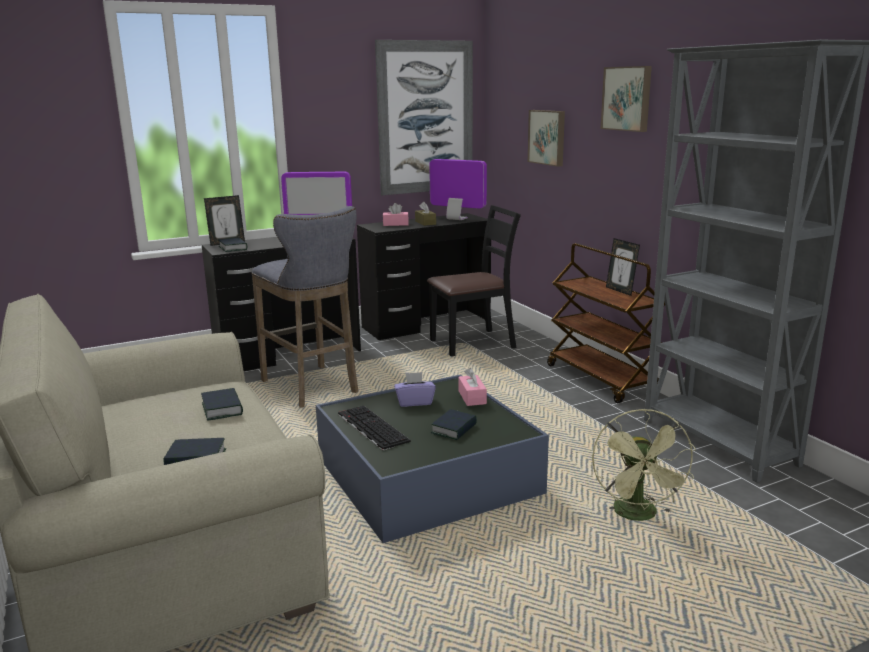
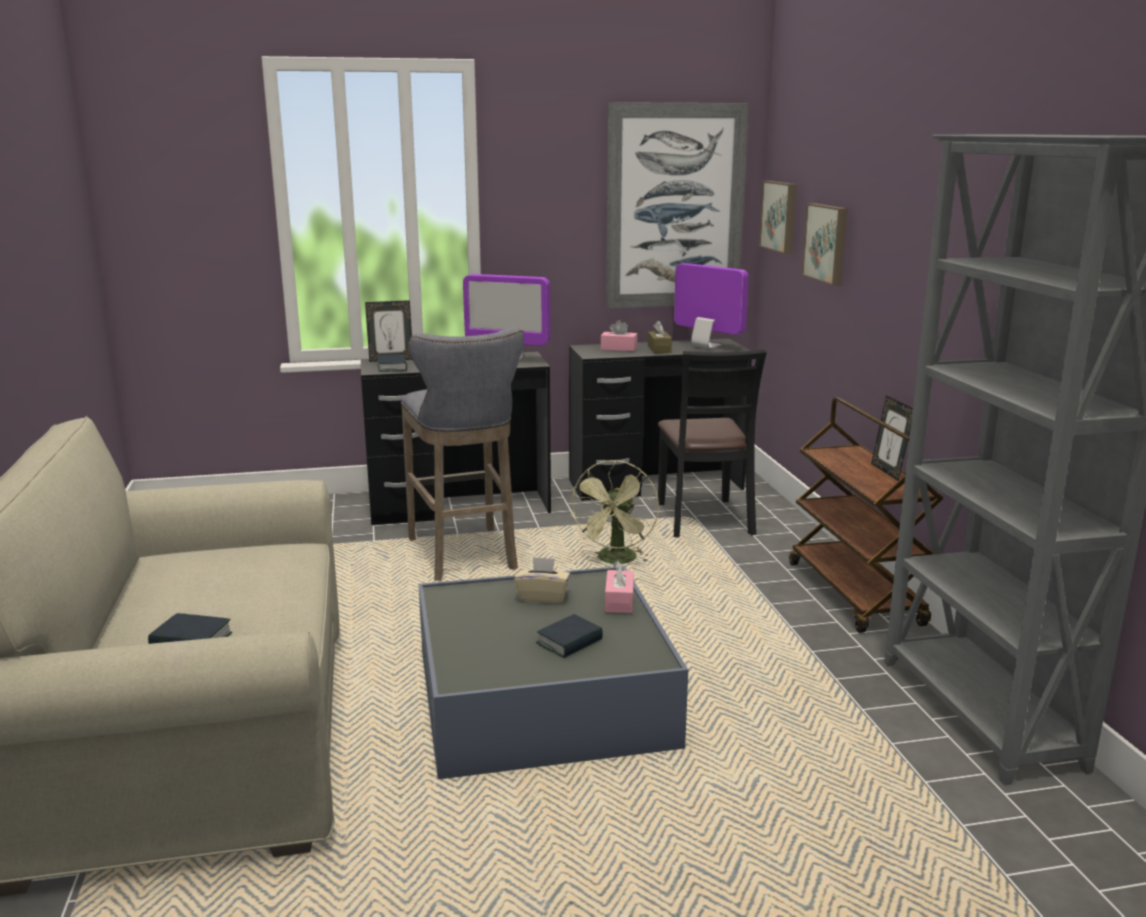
camera: 15 degrees right, 0 degrees up
book [201,388,243,421] -> none
keyboard [338,406,411,450] -> none
purple tissue box [394,372,436,407] -> beige tissue box [514,557,570,603]
black chair [427,205,521,356] -> black chair turned 90 degrees clockwise [658,349,767,537]
green fan [592,409,696,521] -> green fan moved to [569,460,659,564]
picture [601,66,652,132] -> picture moved to [759,181,797,254]

